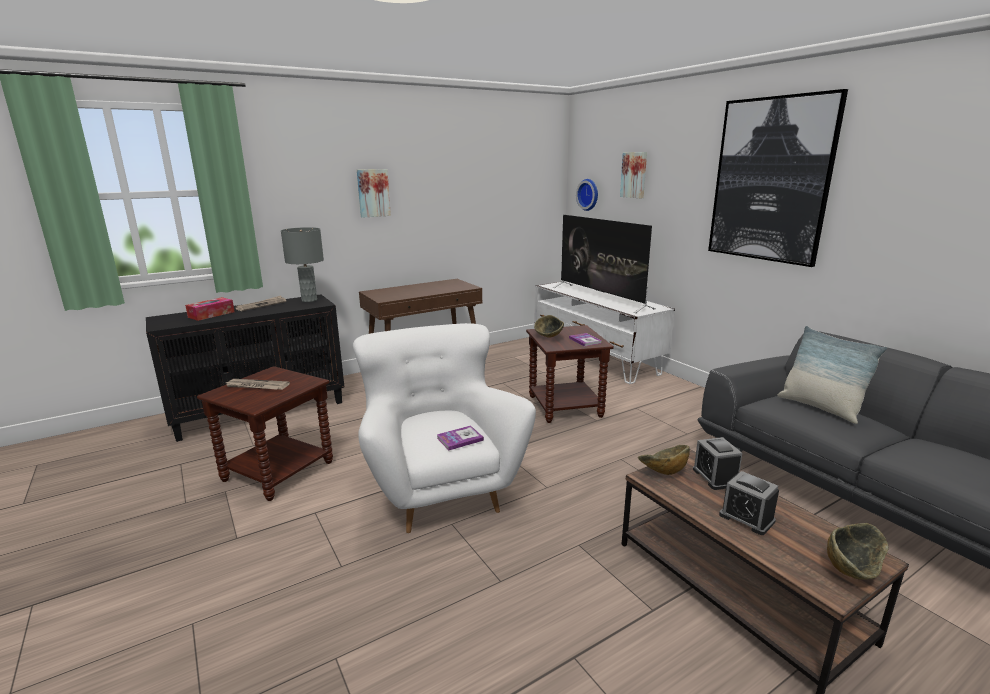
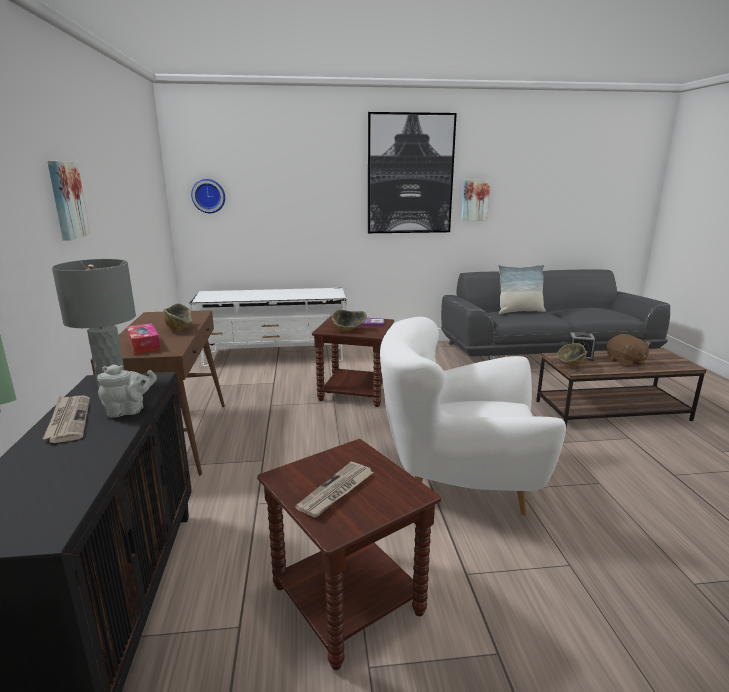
camera: 65 degrees left, 0 degrees up
tissue box [185,297,235,321] -> tissue box moved to [127,323,161,355]
book [437,425,484,450] -> none
television [553,215,655,313] -> none
picture [620,152,647,198] -> picture moved to [461,180,490,221]
alarm clock [719,471,779,535] -> brown plush toy [607,334,651,367]
bowl [827,523,889,580] -> bowl moved to [163,304,193,331]
none -> grey teapot [97,365,157,417]

